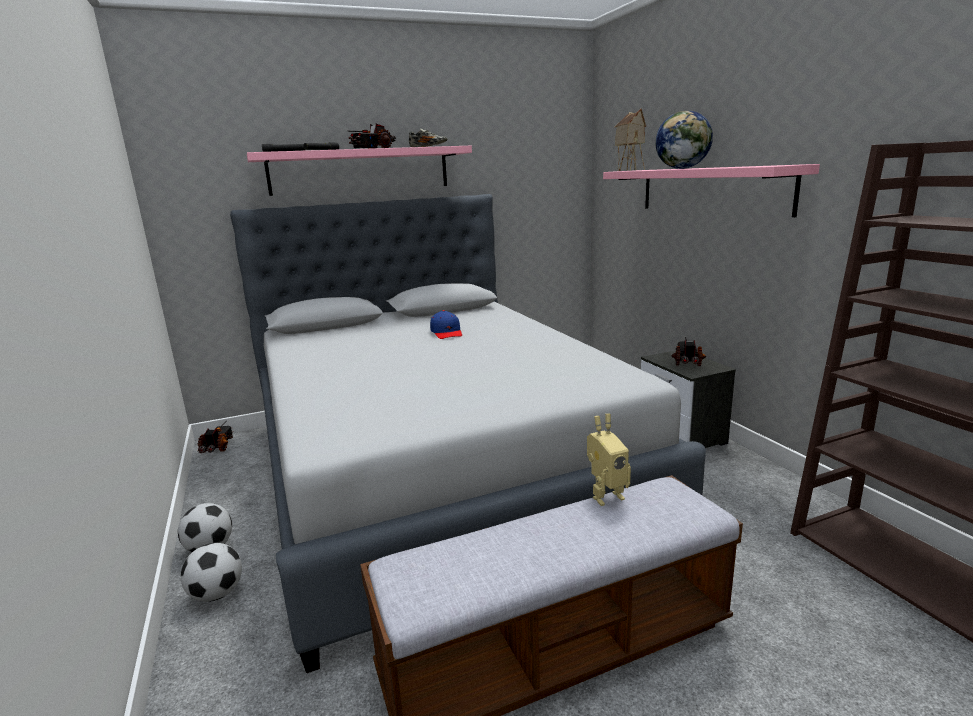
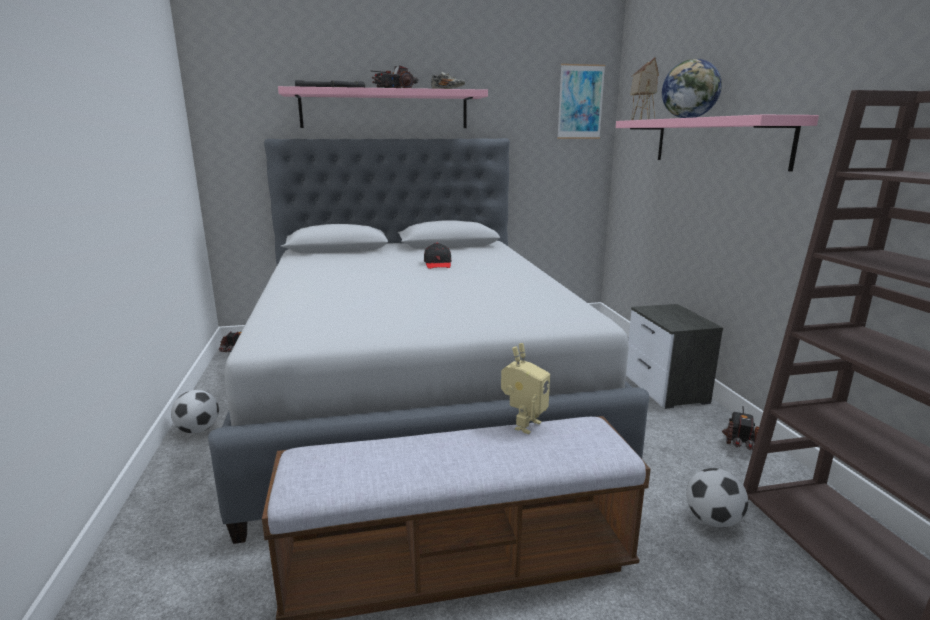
camera: 10 degrees right, 0 degrees up
football [181,543,242,602] -> football moved to [686,468,748,528]
blue cap [430,310,462,339] -> black cap [424,243,451,269]
toy robot [587,414,631,506] -> toy robot turned 45 degrees counterclockwise [501,343,550,434]
toy truck [671,337,706,366] -> toy truck moved to [722,406,759,450]
none -> picture [557,64,605,139]

